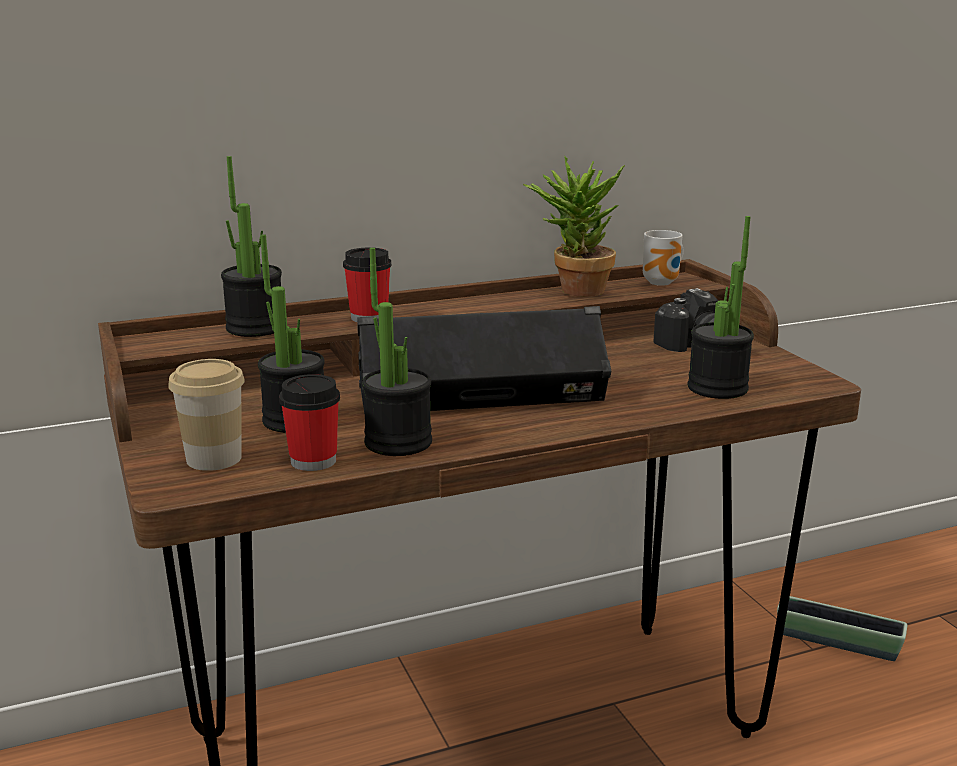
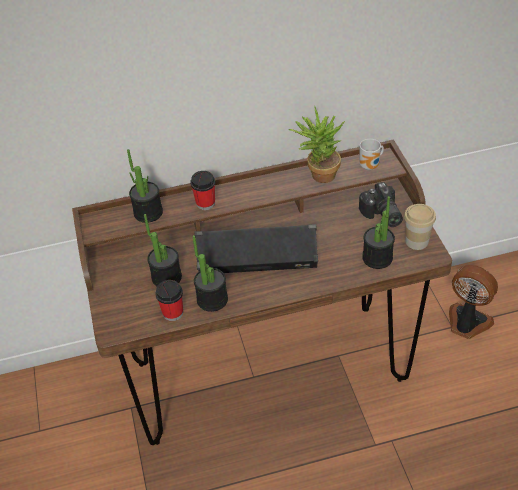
camera: 10 degrees right, 25 degrees up
cup [168,359,245,471] -> cup moved to [404,204,436,250]
planter [777,596,907,661] -> fan [449,265,498,339]

